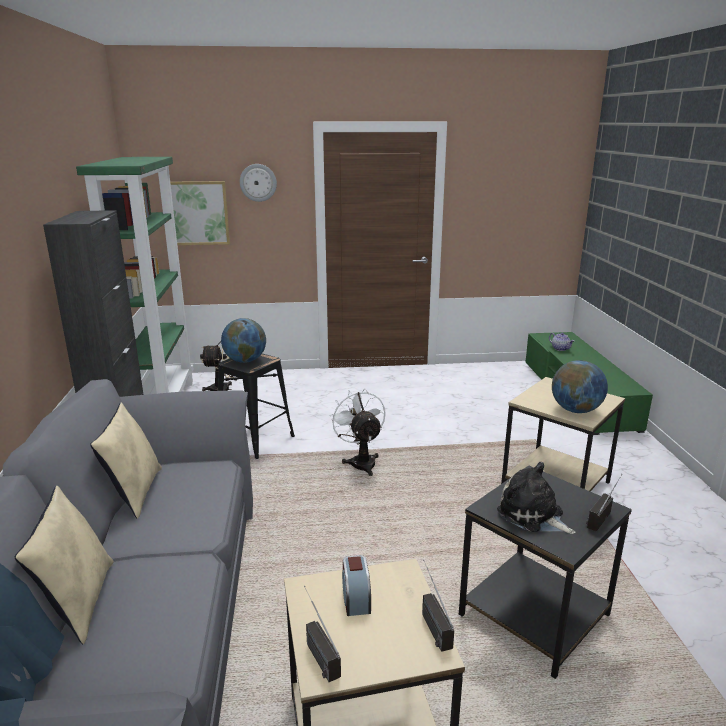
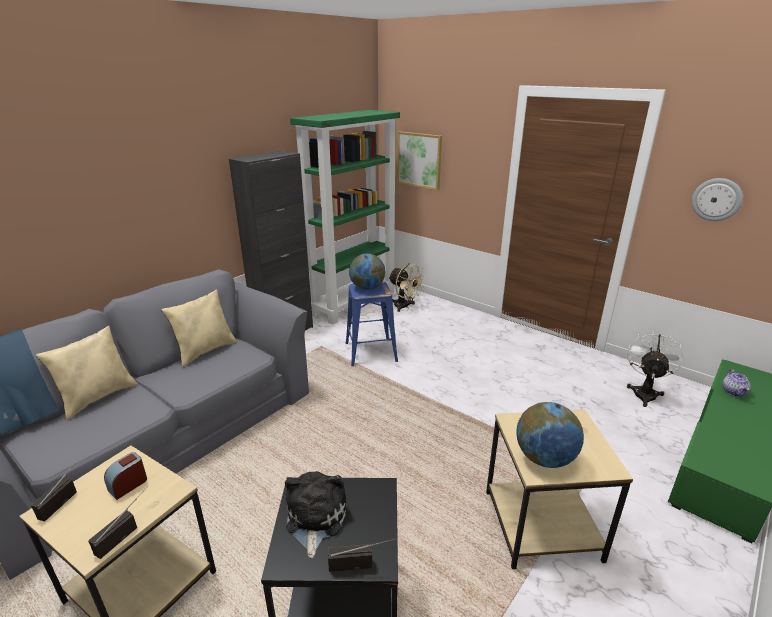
camera: 45 degrees right, 5 degrees up
black stool [218,354,295,459] -> blue stool [346,281,398,366]
wall clock [240,164,277,202] -> wall clock moved to [692,178,743,221]
white fan [329,389,386,476] -> white fan moved to [627,330,683,407]

